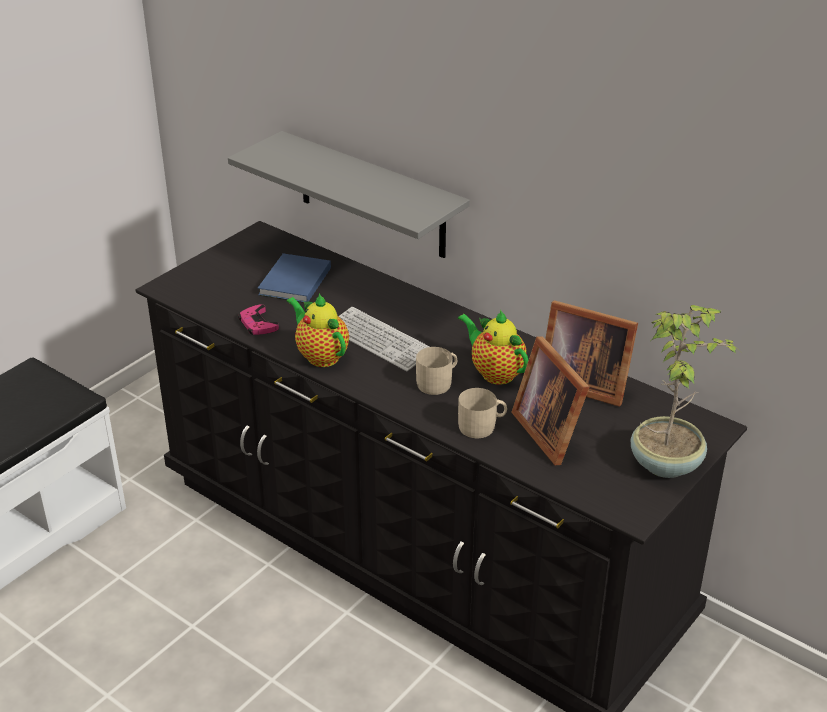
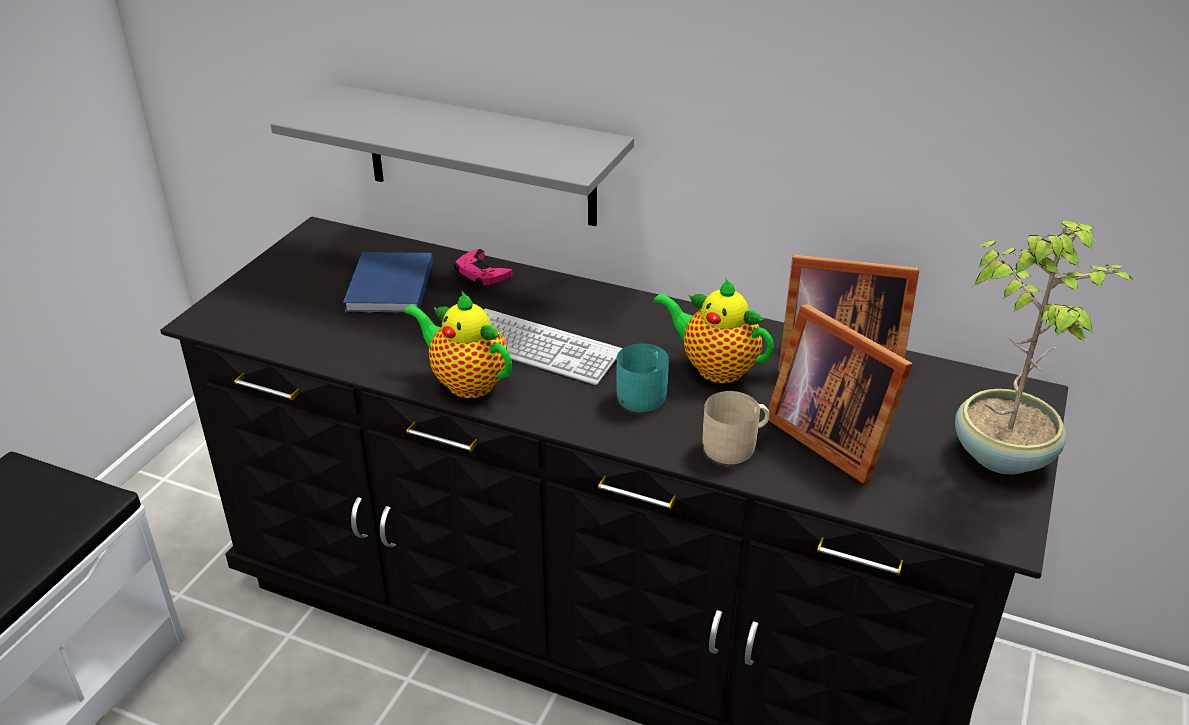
camera: 15 degrees left, 0 degrees up
pink game controller [238,304,279,335] -> pink game controller moved to [454,249,513,286]
beige mug [416,347,457,395] -> turquoise mug [616,343,669,412]

